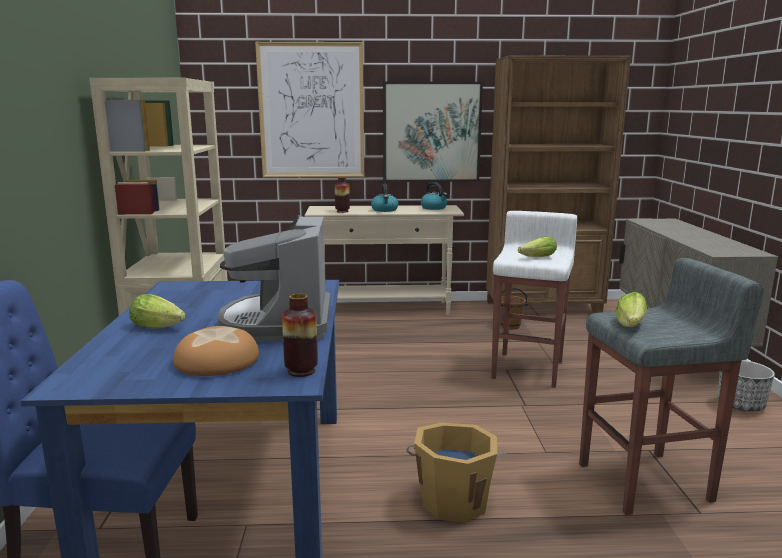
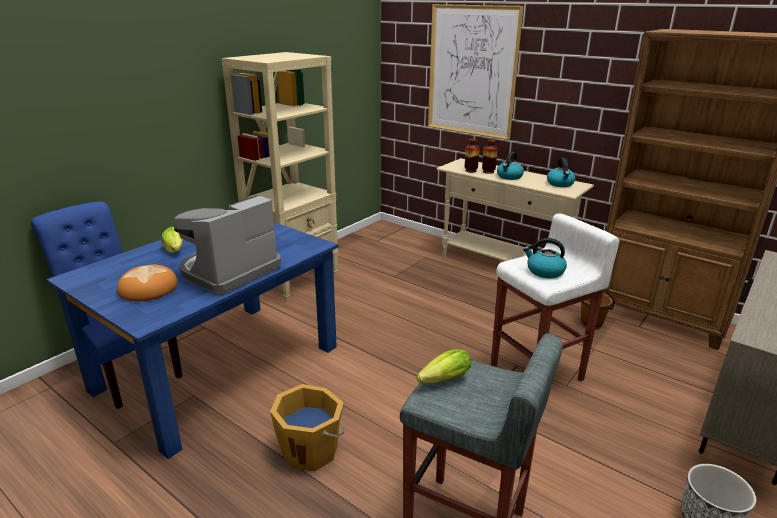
camera: 40 degrees right, 10 degrees up
vase [282,294,318,377] -> vase moved to [482,139,498,174]
picture [383,82,483,182] -> none
lettuce [518,236,557,257] -> kettle [523,238,567,278]

